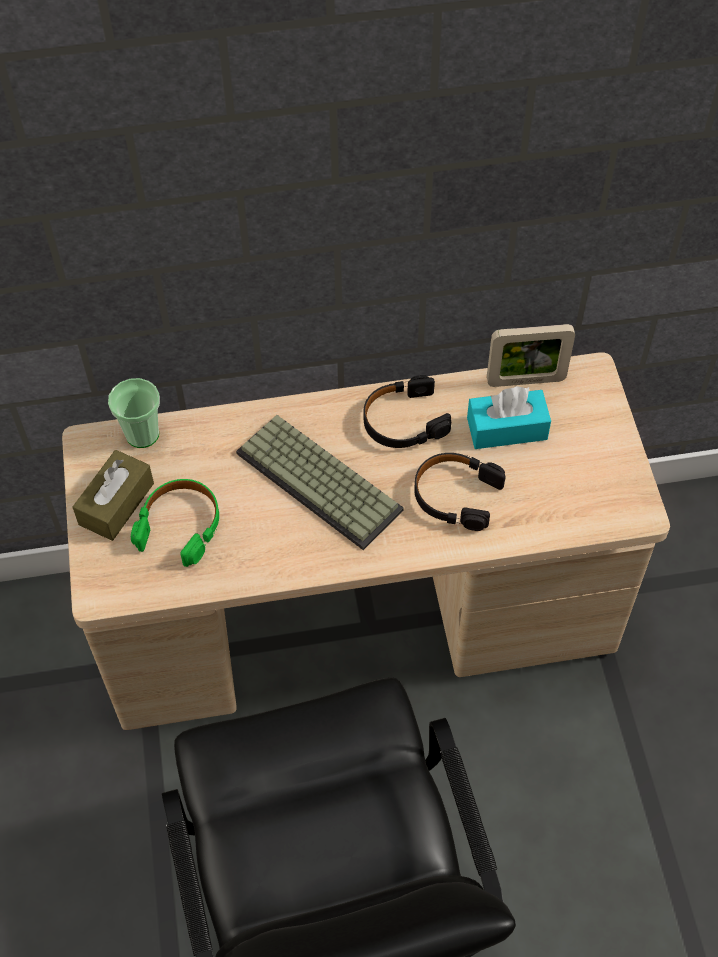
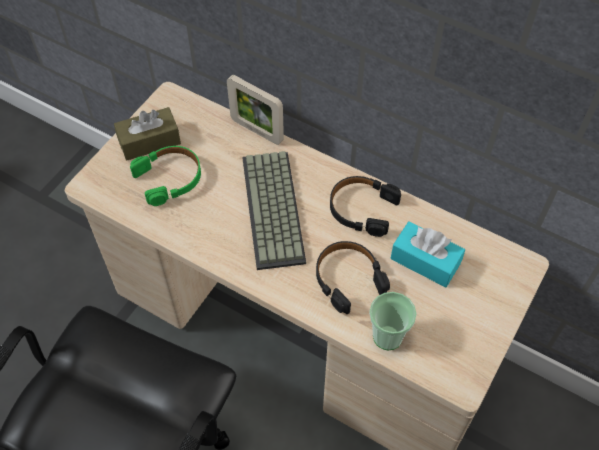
camera: 40 degrees right, 0 degrees up
cup [108,378,160,448] -> cup moved to [369,292,417,350]
picture frame [487,324,575,387] -> picture frame moved to [227,75,284,145]

